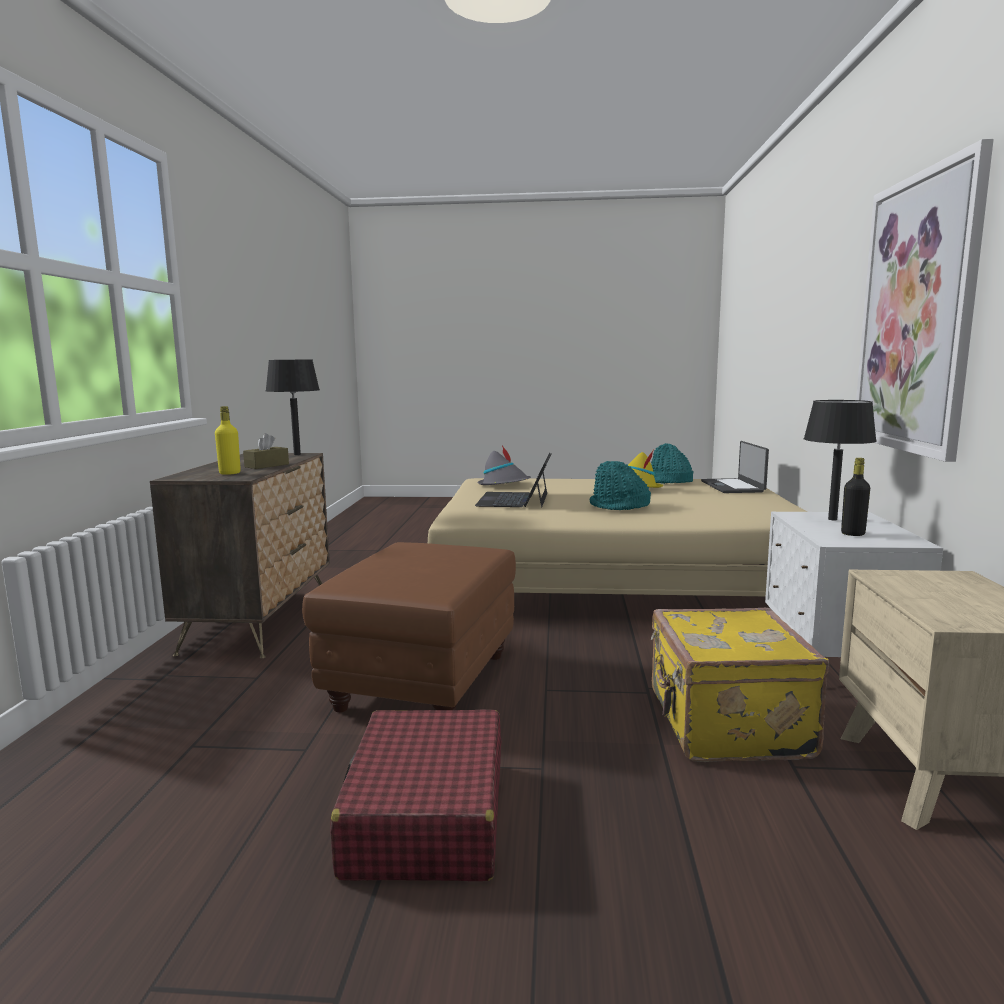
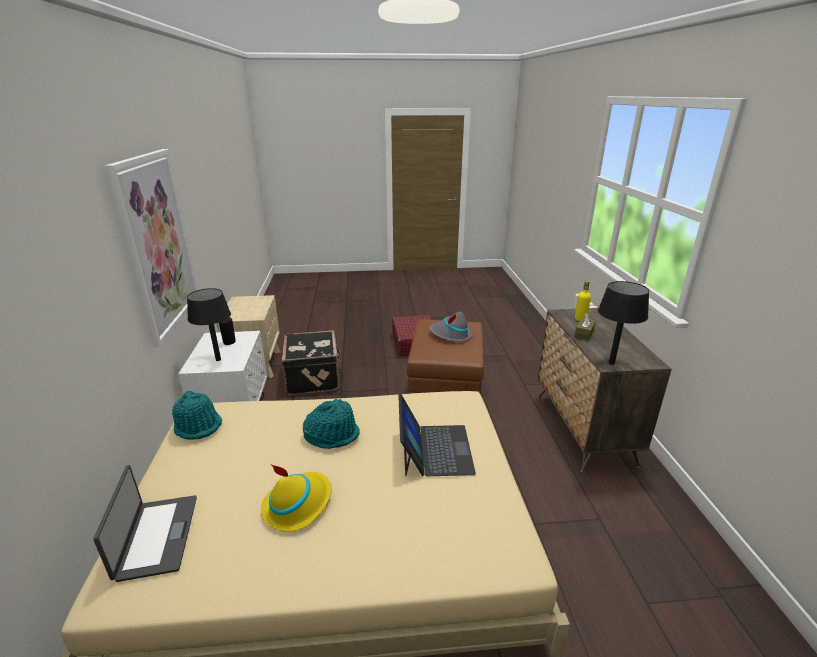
camera: 170 degrees right, 15 degrees up
grey hat [478,445,531,485] -> grey hat moved to [430,312,472,342]
turquoise hat [651,443,693,484] -> turquoise hat moved to [172,391,222,440]
yellow suitcase [651,608,829,762] -> black suitcase [282,330,342,395]

